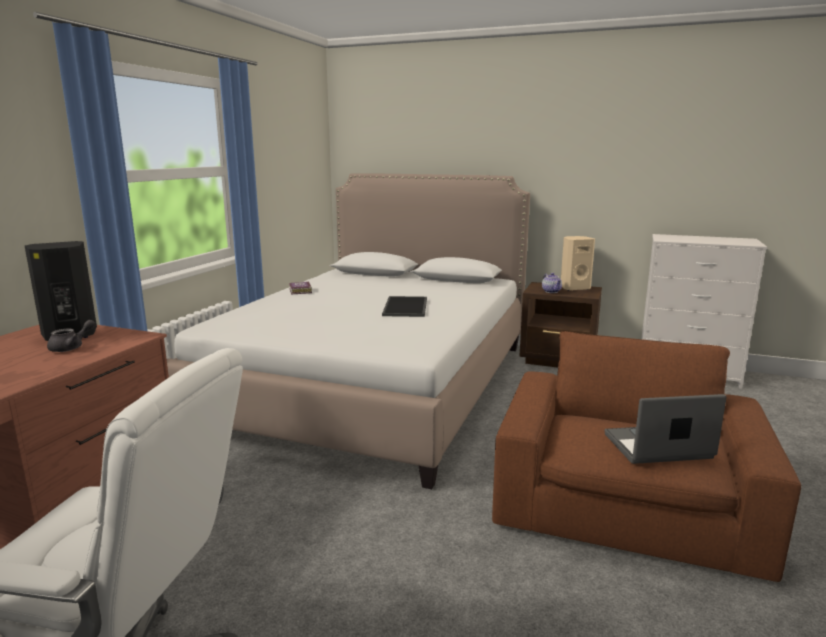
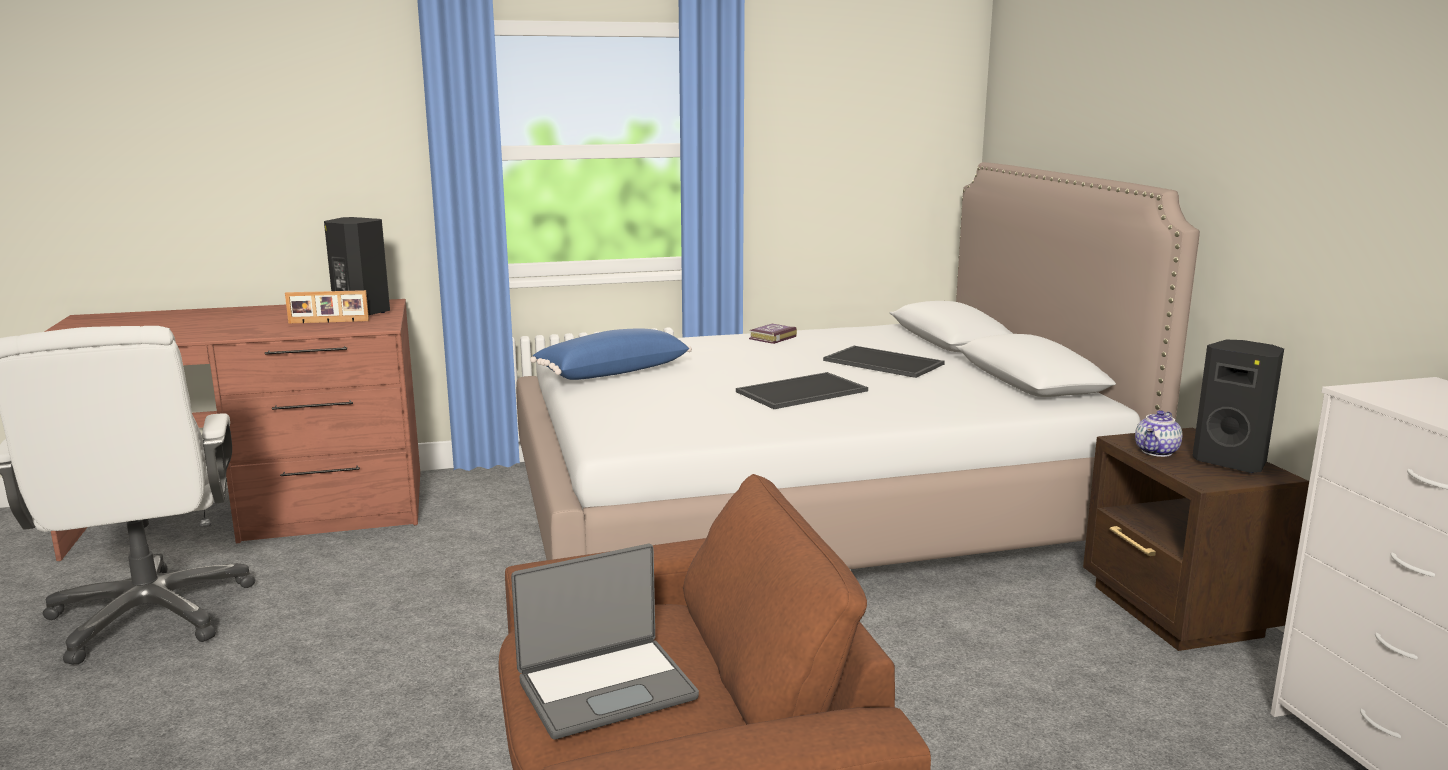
camera: 55 degrees right, 0 degrees up
grey teapot [47,320,95,352] -> picture frame [285,290,369,324]
beige speaker [561,236,595,291] -> black speaker [1192,340,1284,473]
laptop [605,394,727,464] -> laptop turned 105 degrees clockwise [511,544,699,740]
none -> blue pillow [530,329,692,380]
none -> tray [823,346,945,378]

